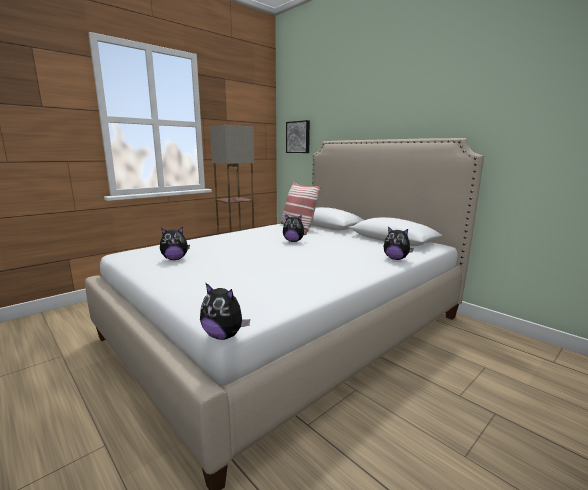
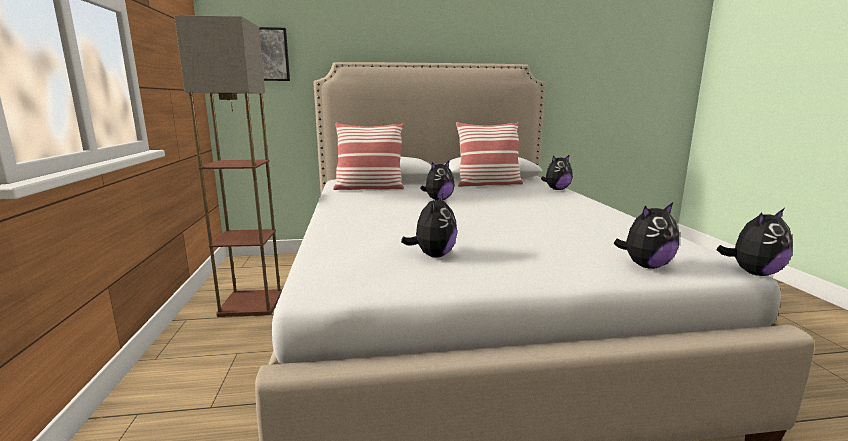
camera: 55 degrees left, 0 degrees up
none -> pillow [456,122,523,187]
none -> plush toy [614,202,679,269]

